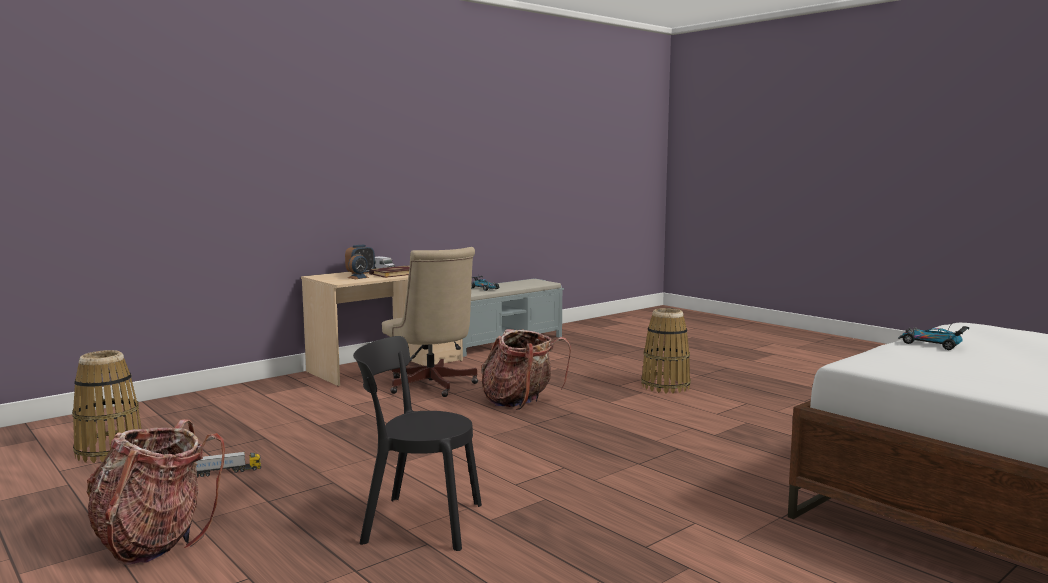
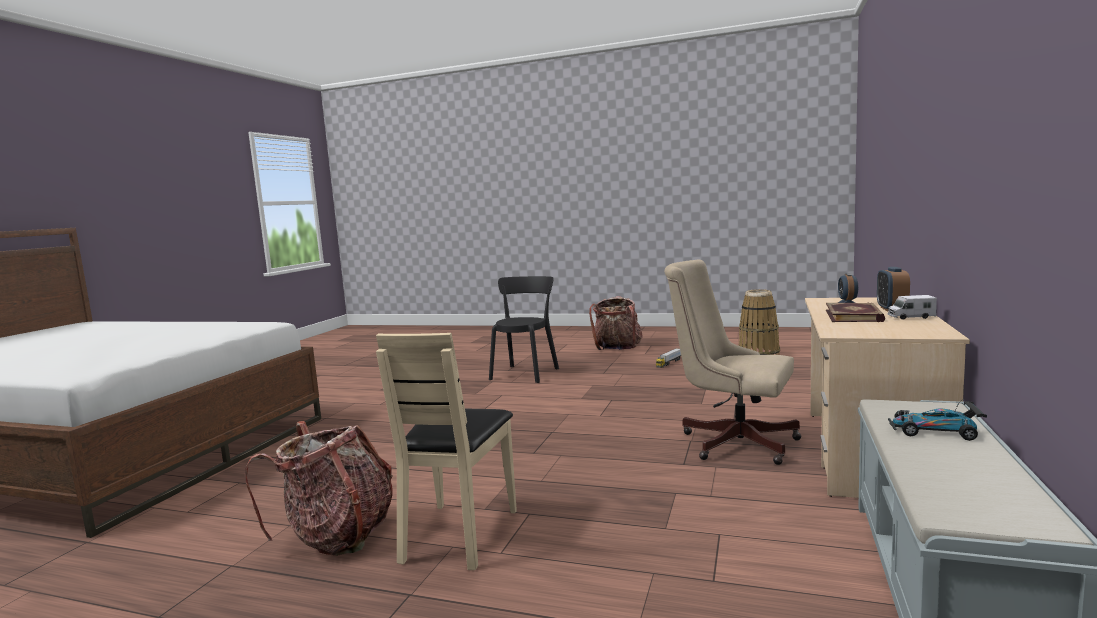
camera: 150 degrees right, 0 degrees up
black chair [353,336,482,551] -> black chair turned 45 degrees counterclockwise [489,276,559,383]
backpack [481,329,571,410] -> backpack moved to [245,421,393,556]
basket [641,308,691,393] -> beige chair [376,333,517,570]
toy car [898,325,969,350] -> none

